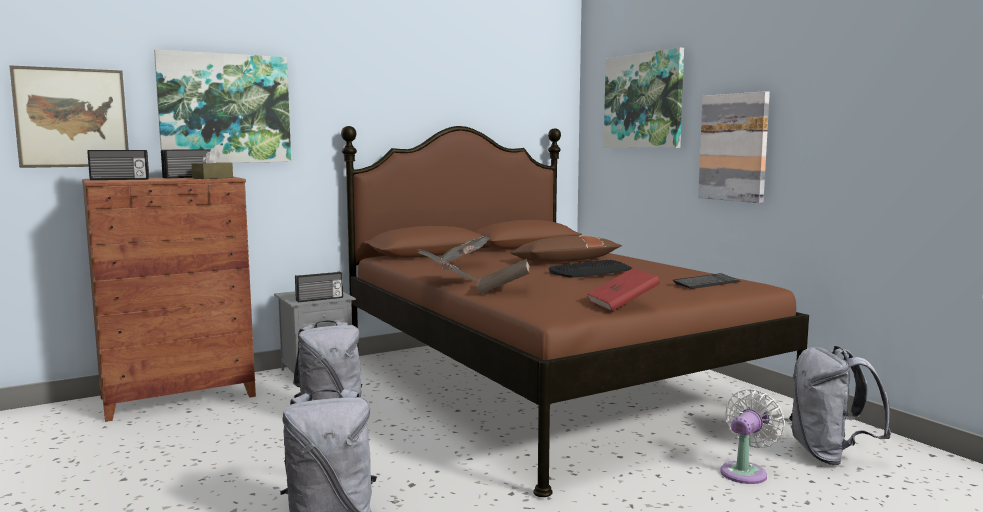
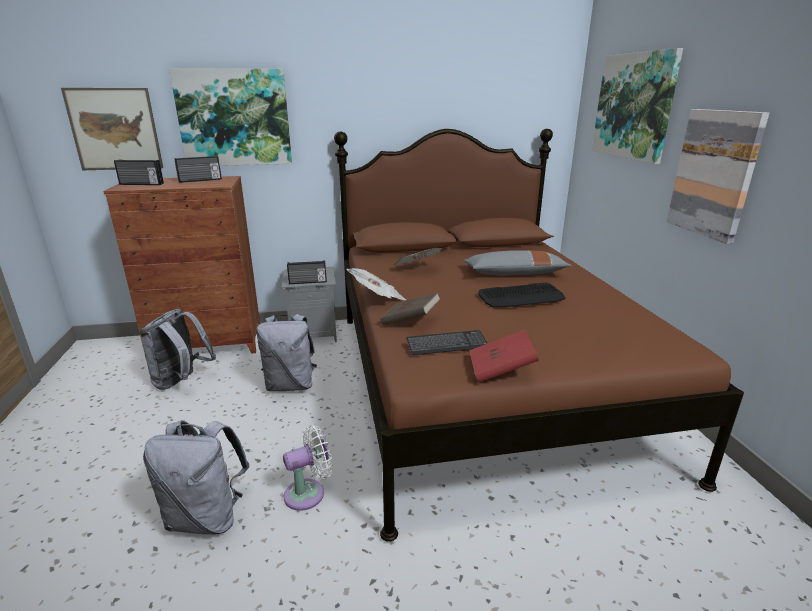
camera: 20 degrees right, 15 degrees up
brown tissue box [192,148,233,179] -> none
brown pillow [510,236,622,262] -> grey pillow [464,250,572,275]
keyboard [673,273,741,289] -> keyboard moved to [407,330,488,355]
white fan [720,389,785,484] -> white fan moved to [283,425,333,511]
grey backpack [790,346,891,465] -> grey backpack moved to [140,308,216,390]

